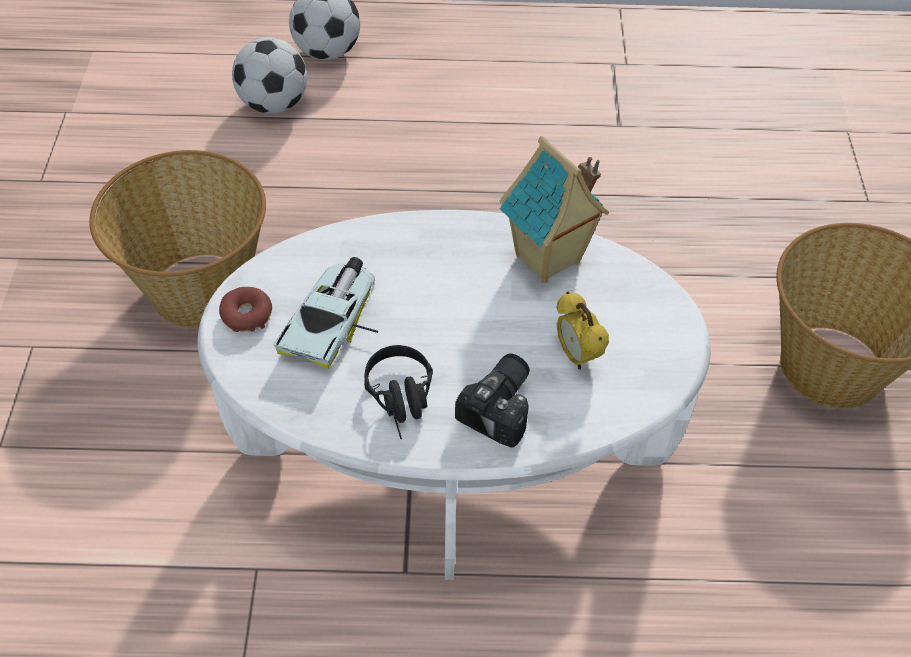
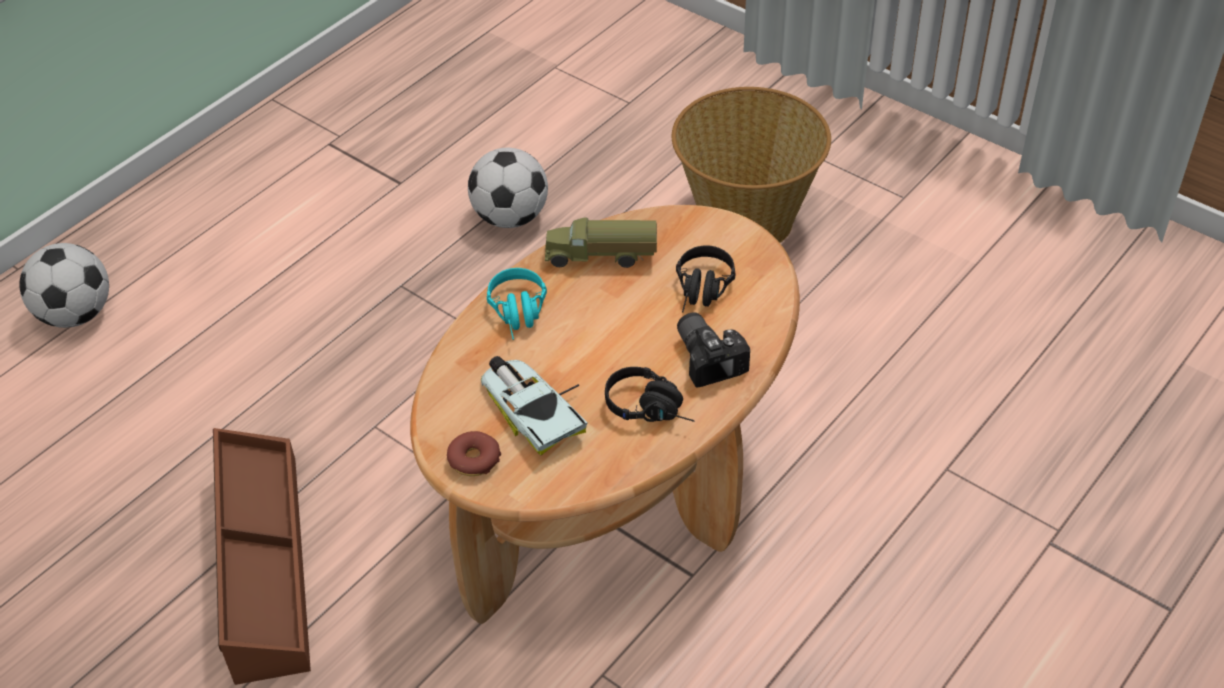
camera: 50 degrees left, 5 degrees down
basket [89,150,266,328] -> brown storage box [213,428,311,685]
white coffee table [198,210,711,580] -> brown coffee table [410,205,800,624]
football [232,37,307,114] -> football moved to [468,148,548,228]
toy house [499,136,609,283] -> toy truck [545,217,657,268]
alarm clock [556,292,609,370] -> black headphones [676,245,735,313]
none -> turquoise headphones [487,268,547,340]

